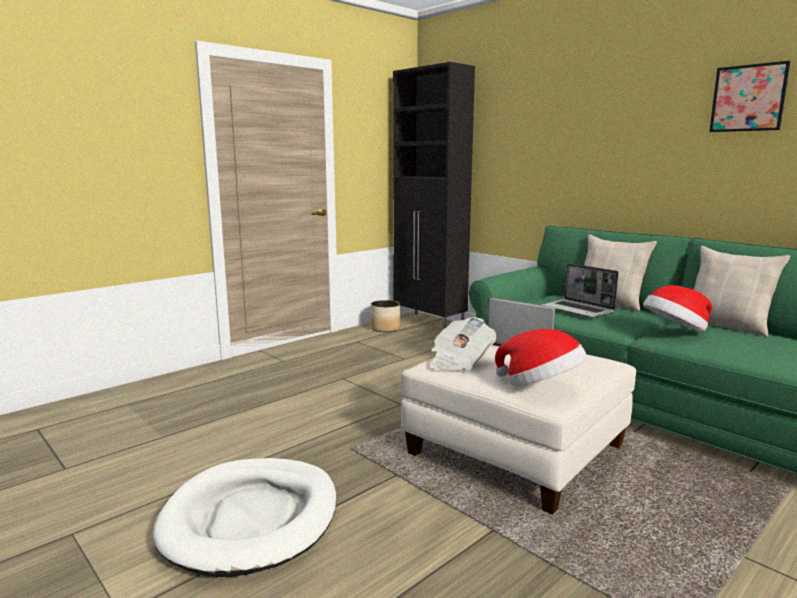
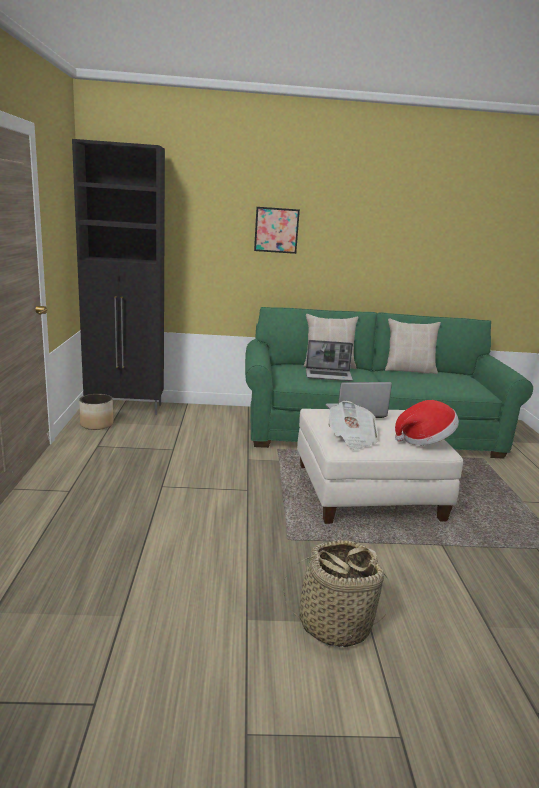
camera: 50 degrees left, 5 degrees up
white dog bed [153,458,336,577] -> basket [283,540,388,647]
hat [643,285,712,332] -> none
picture [709,61,790,132] -> picture moved to [254,207,300,254]

